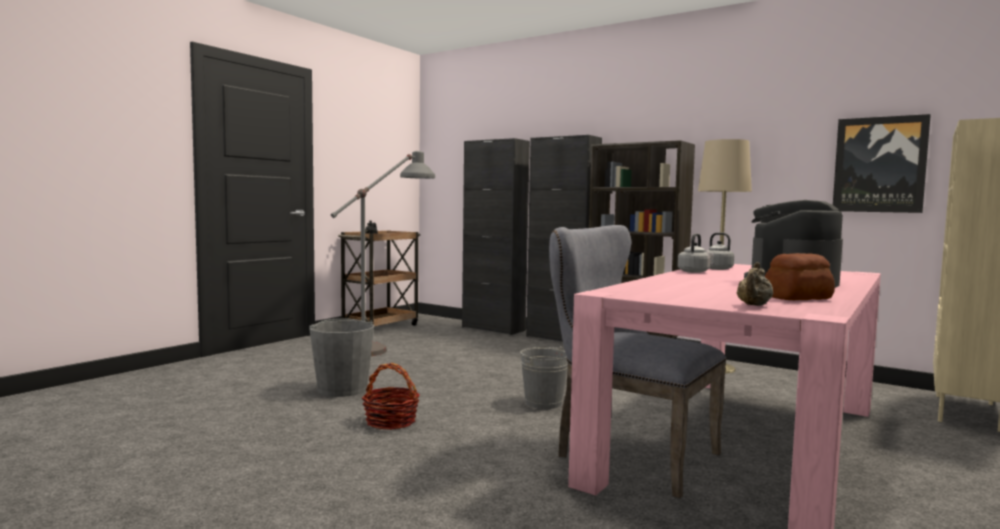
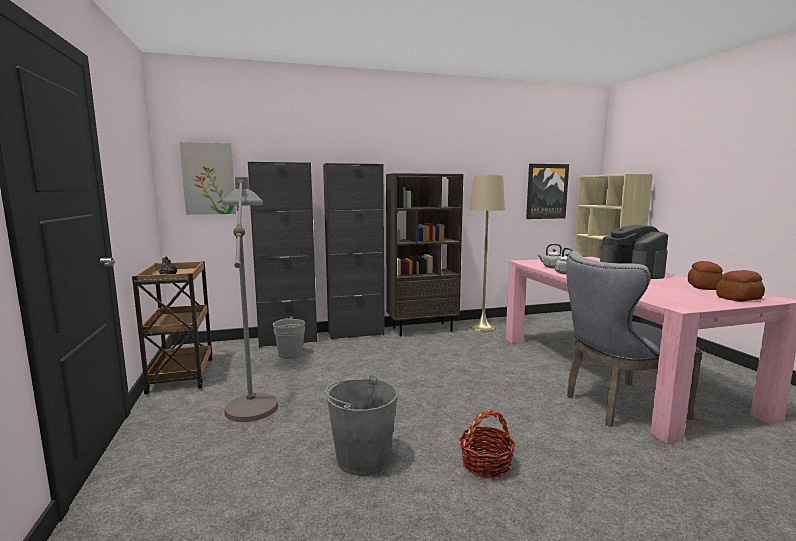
camera: 50 degrees left, 5 degrees up
grey bucket [520,346,568,409] -> grey bucket moved to [273,317,305,359]
beige teapot [737,262,773,306] -> bread [716,270,765,302]
none -> picture [180,142,236,215]

